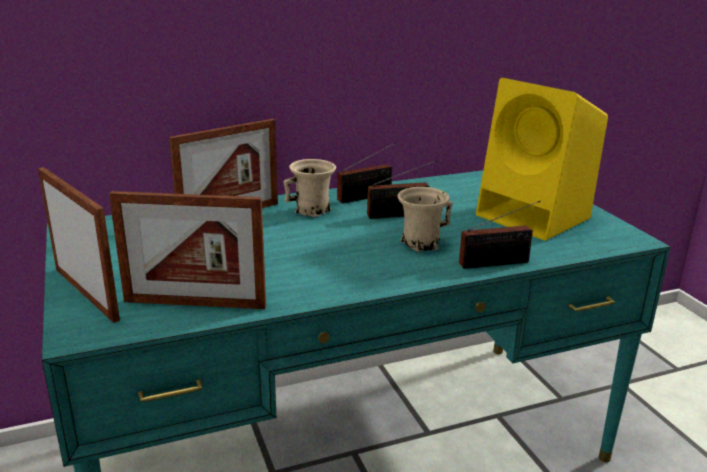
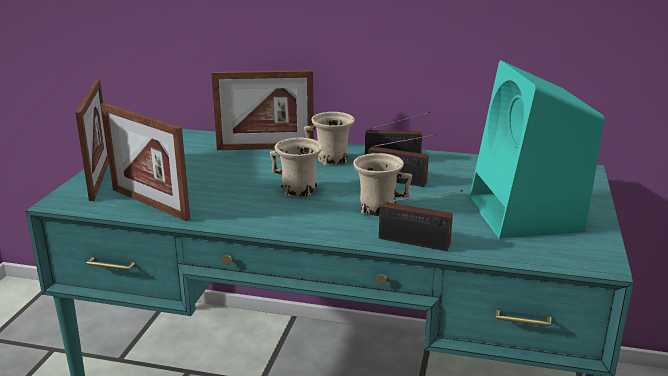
camera: 35 degrees right, 0 degrees up
yellow speaker [476,78,608,241] -> turquoise speaker [470,60,604,238]
none -> beige mug [270,138,322,197]

